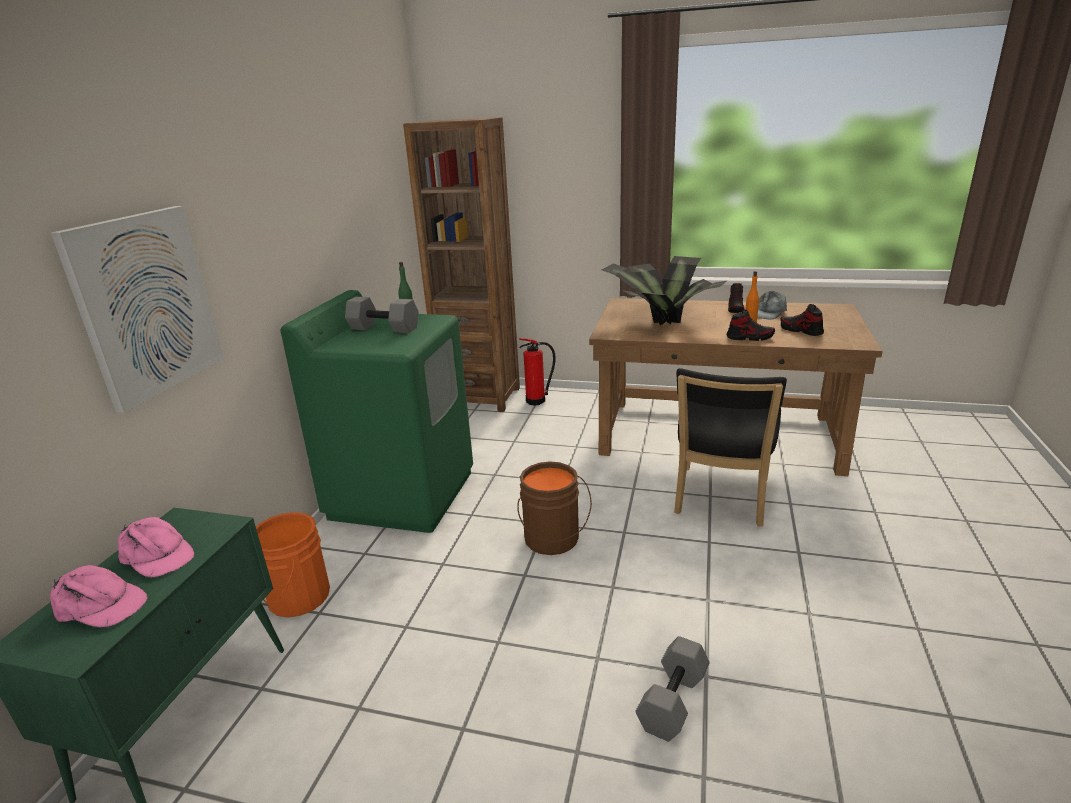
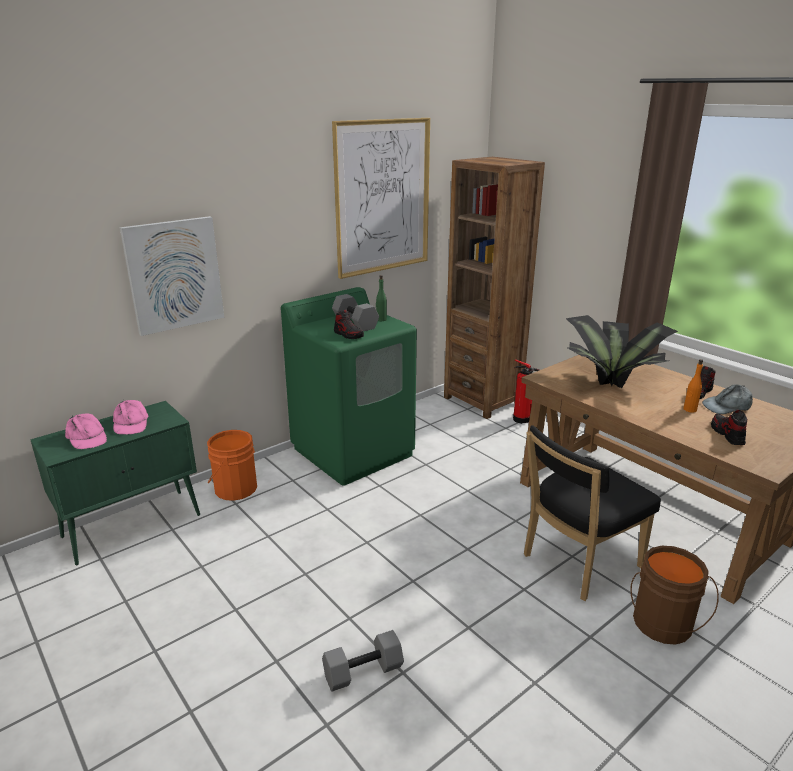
camera: 35 degrees right, 0 degrees up
brown bucket [517,461,592,555] -> brown bucket moved to [630,546,719,645]
shoe [727,310,775,341] -> shoe moved to [334,309,364,339]
none -> picture [332,118,430,279]

